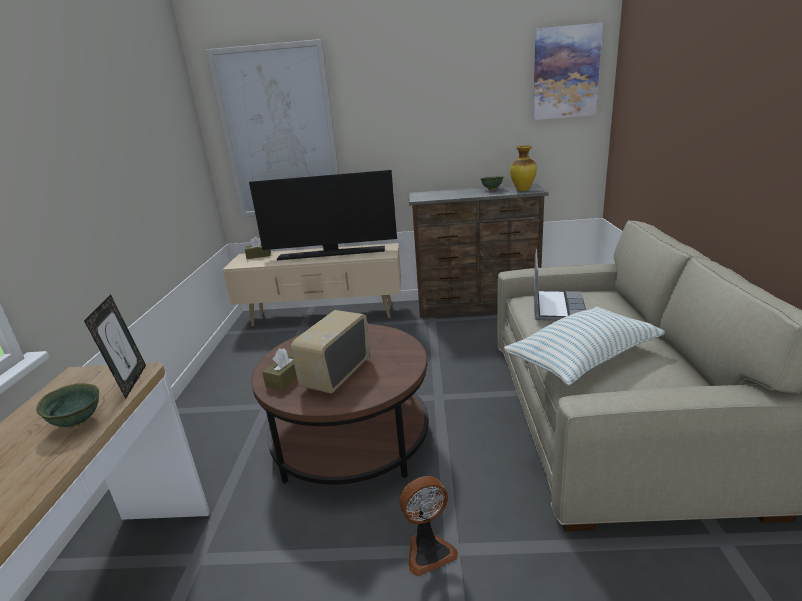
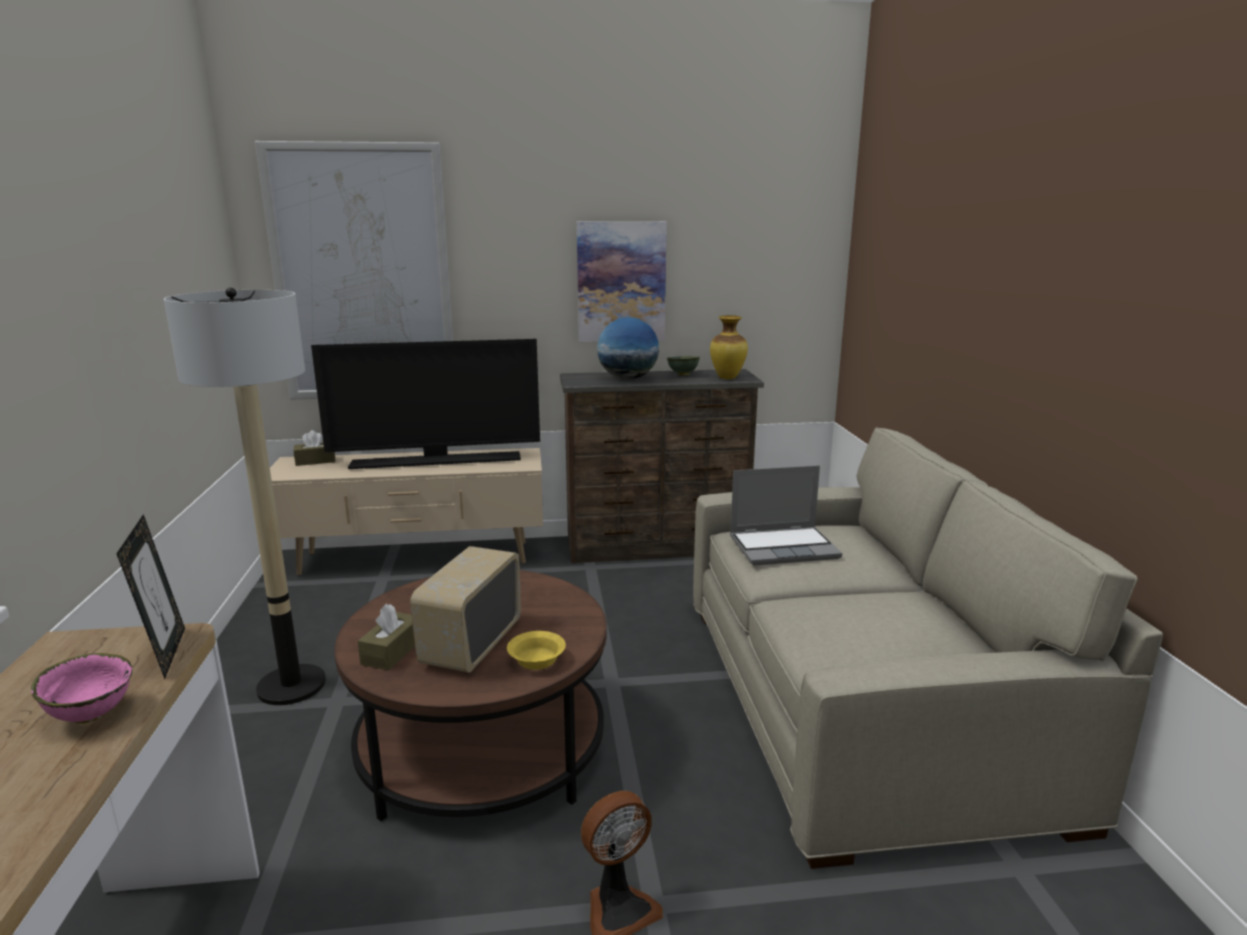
camera: 10 degrees left, 5 degrees down
green bowl [36,383,99,428] -> pink bowl [31,653,132,724]
pillow [504,307,665,386] -> none
picture [533,23,603,120] -> picture moved to [577,221,667,342]
laptop [534,249,586,321] -> laptop turned 75 degrees clockwise [730,465,842,566]
none -> floor lamp [164,288,326,705]
none -> yellow bowl [507,631,566,670]
none -> globe [597,317,659,380]

